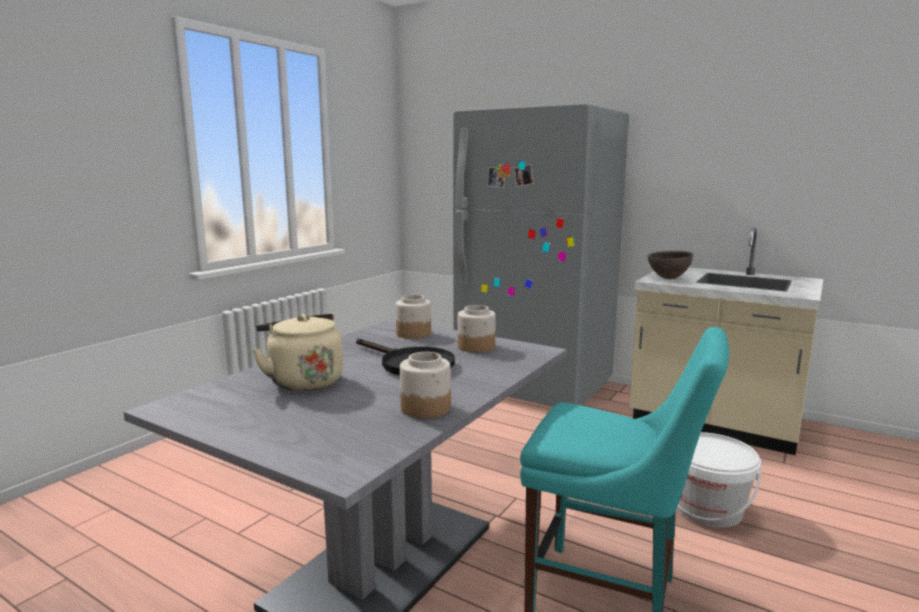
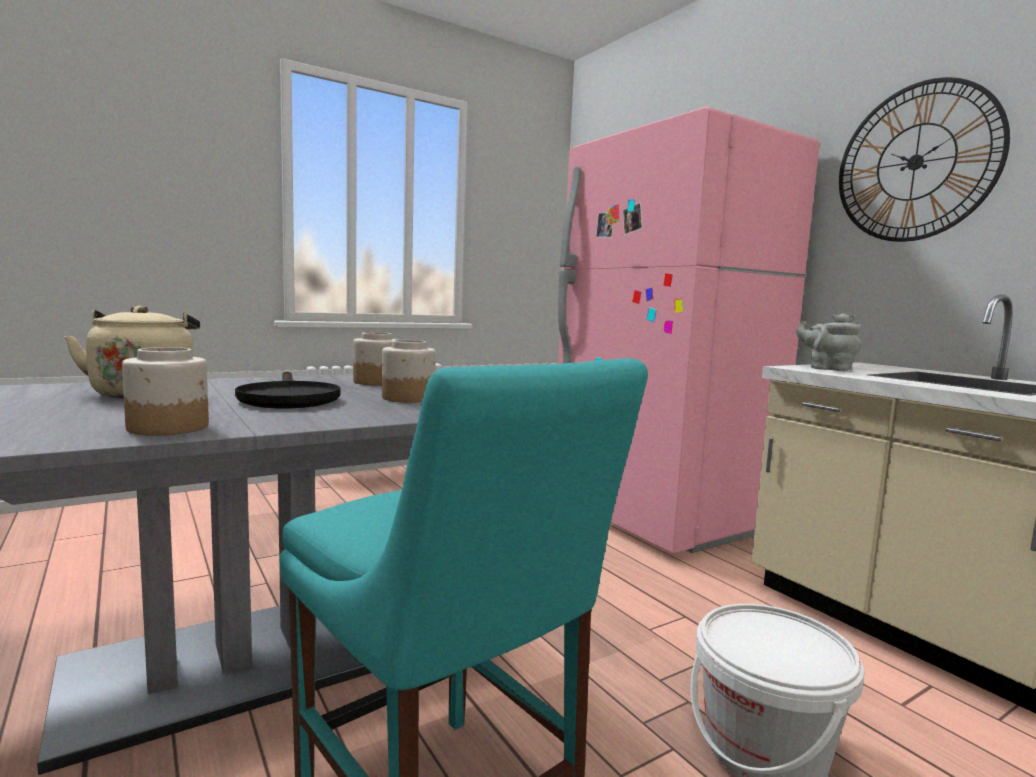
camera: 25 degrees right, 5 degrees down
grey fridge [453,103,629,407] -> pink fridge [558,107,819,554]
brown bowl [647,251,694,279] -> grey teapot [796,313,861,371]
none -> wall clock [839,77,1010,242]

